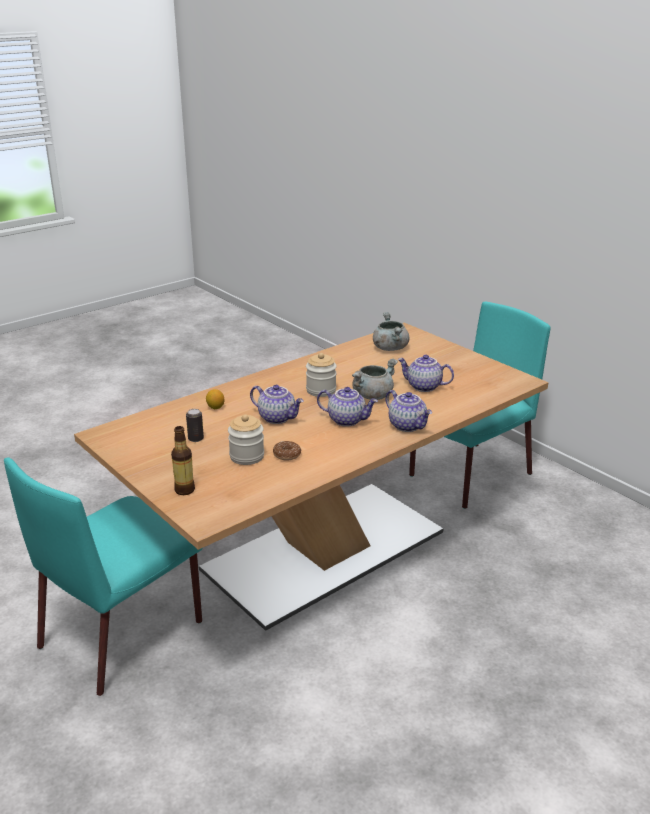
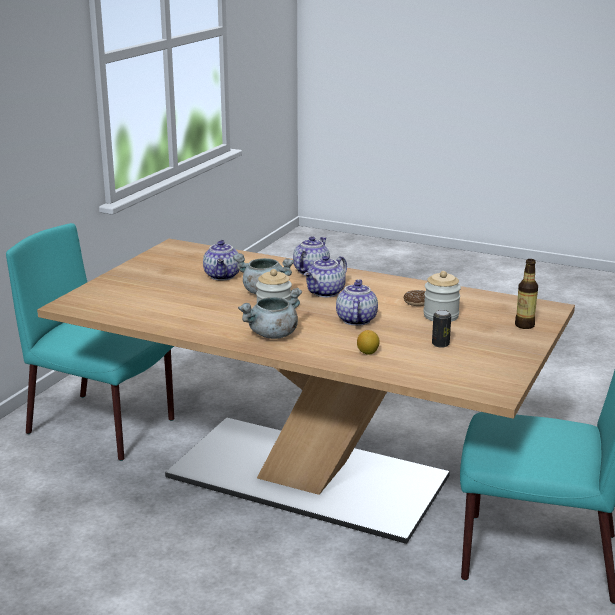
camera: 115 degrees left, 5 degrees down
teapot [317,387,378,427] -> teapot turned 135 degrees counterclockwise [304,256,347,297]
grey cooking pot [373,312,409,351] -> grey cooking pot moved to [238,288,302,339]

